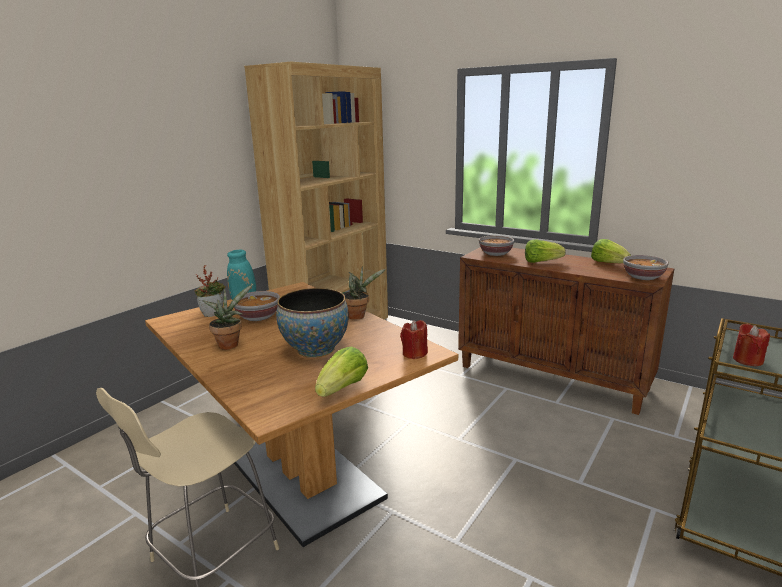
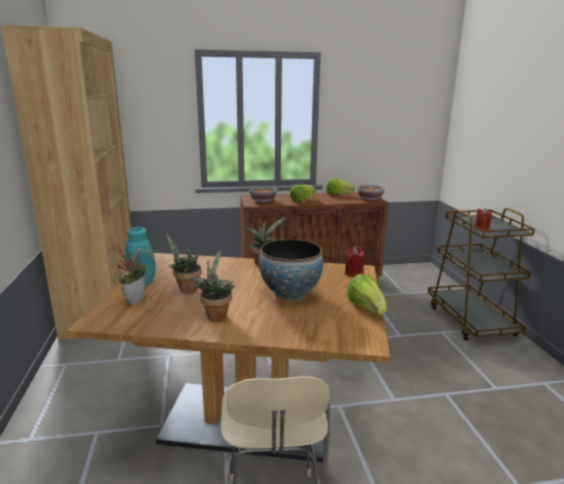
camera: 45 degrees left, 0 degrees up
bowl [234,291,280,321] -> potted plant [167,235,201,293]

